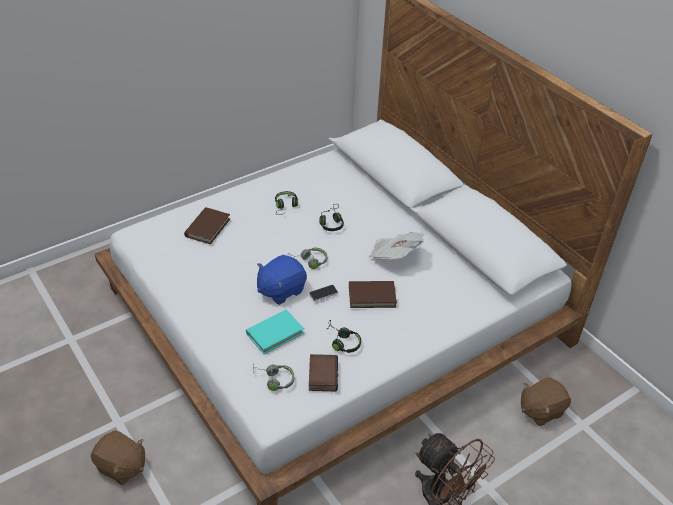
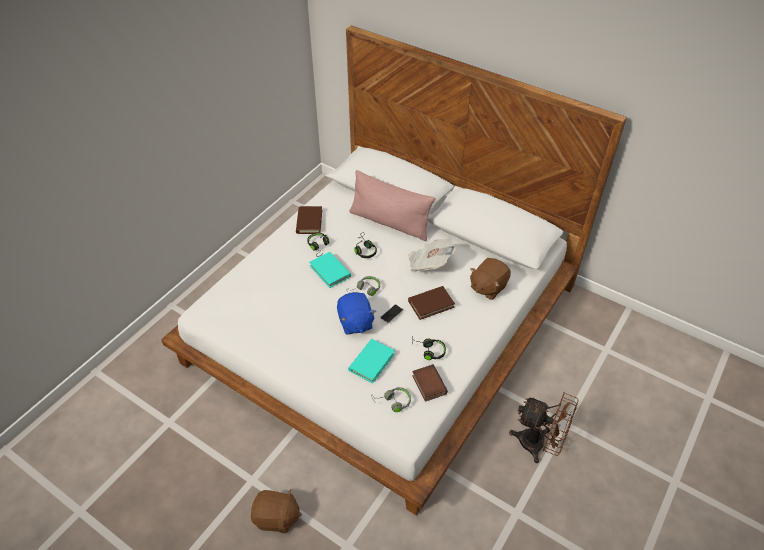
camera: 20 degrees left, 5 degrees up
brown book [184,207,230,244] -> brown book moved to [296,206,322,234]
blue plush toy [257,255,307,305] -> blue plush toy turned 45 degrees counterclockwise [337,292,376,335]
brown plush toy [521,377,571,426] -> brown plush toy moved to [470,258,511,300]
none -> turquoise book [309,252,351,288]
none -> pink pillow [349,170,435,241]

